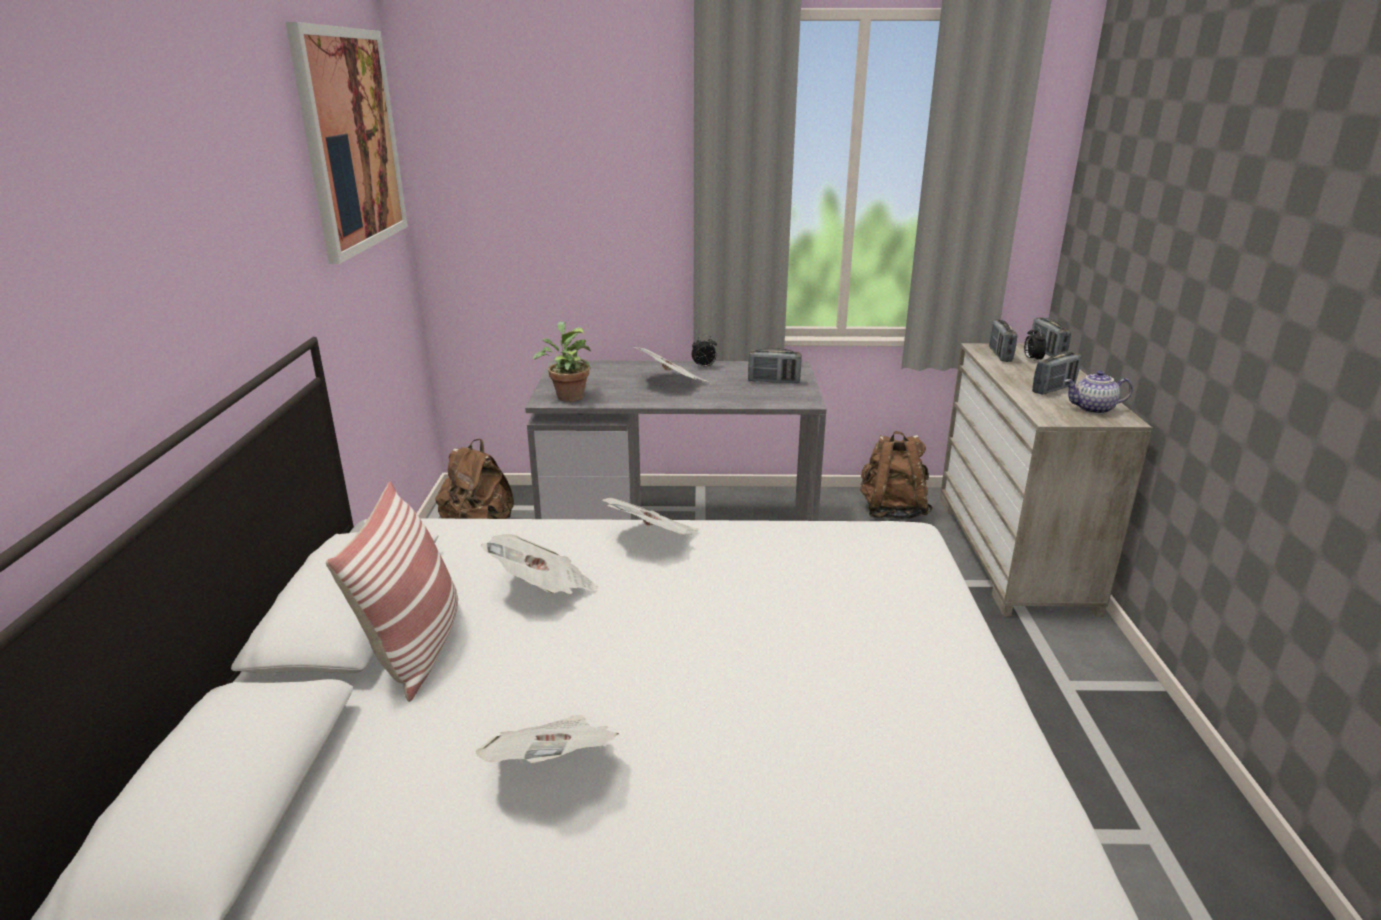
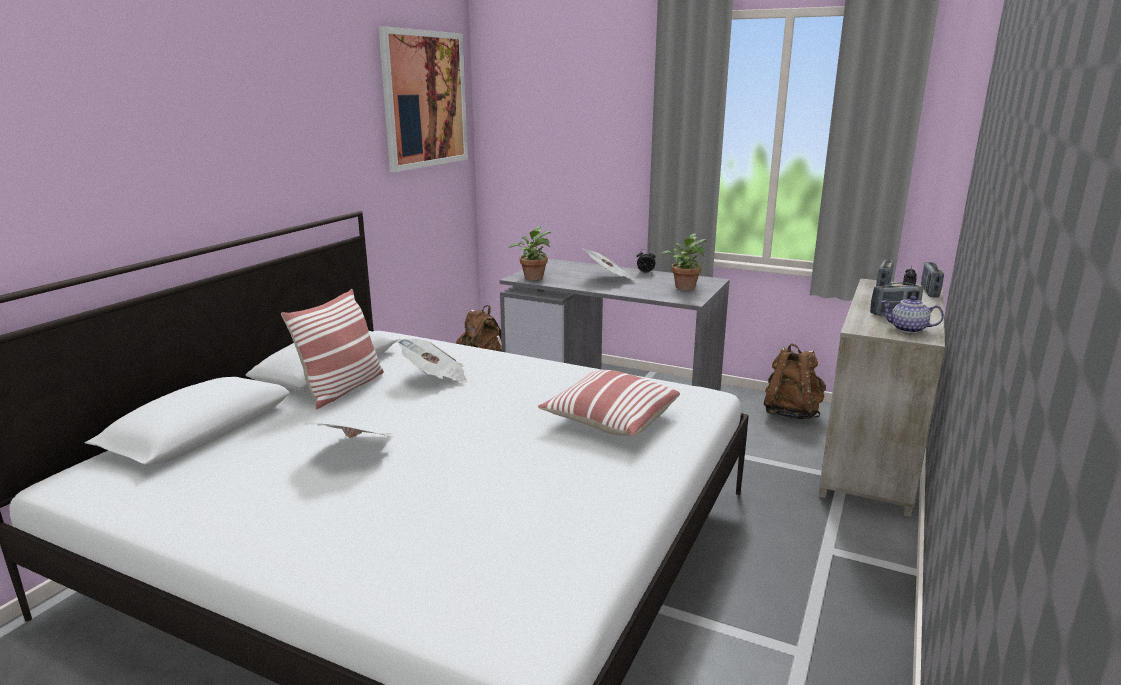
camera: 25 degrees right, 5 degrees down
newspaper [603,498,700,535] -> none
radio [748,348,802,383] -> potted plant [661,233,707,290]
none -> pillow [538,370,680,437]

